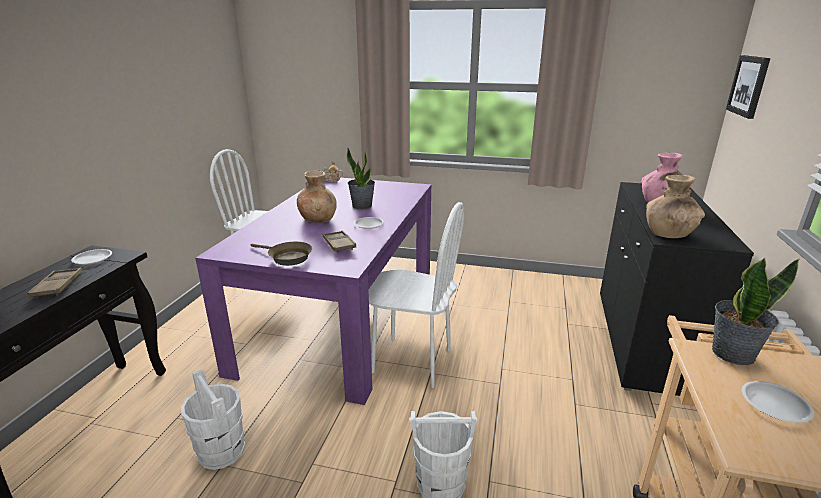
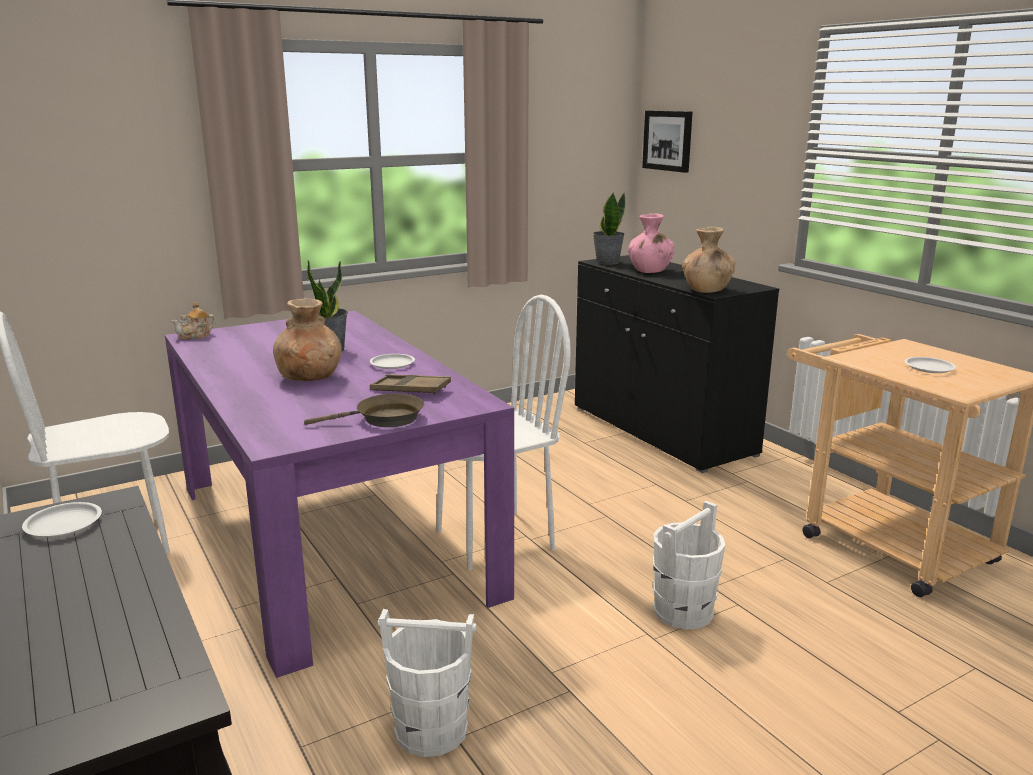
camera: 45 degrees left, 5 degrees down
brown tray [27,267,83,298] -> none
potted plant [712,257,799,365] -> potted plant moved to [593,192,625,265]

